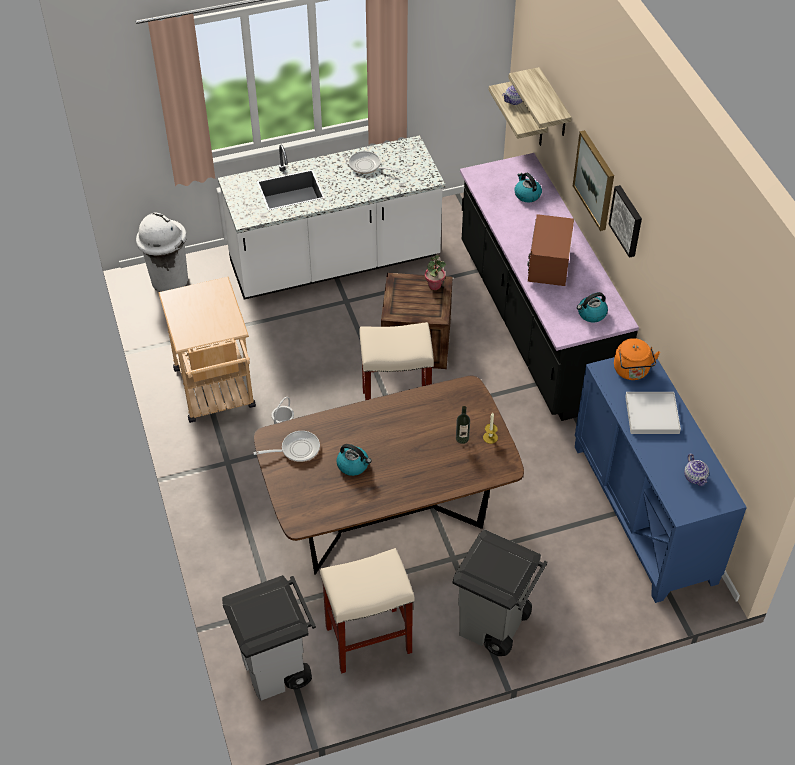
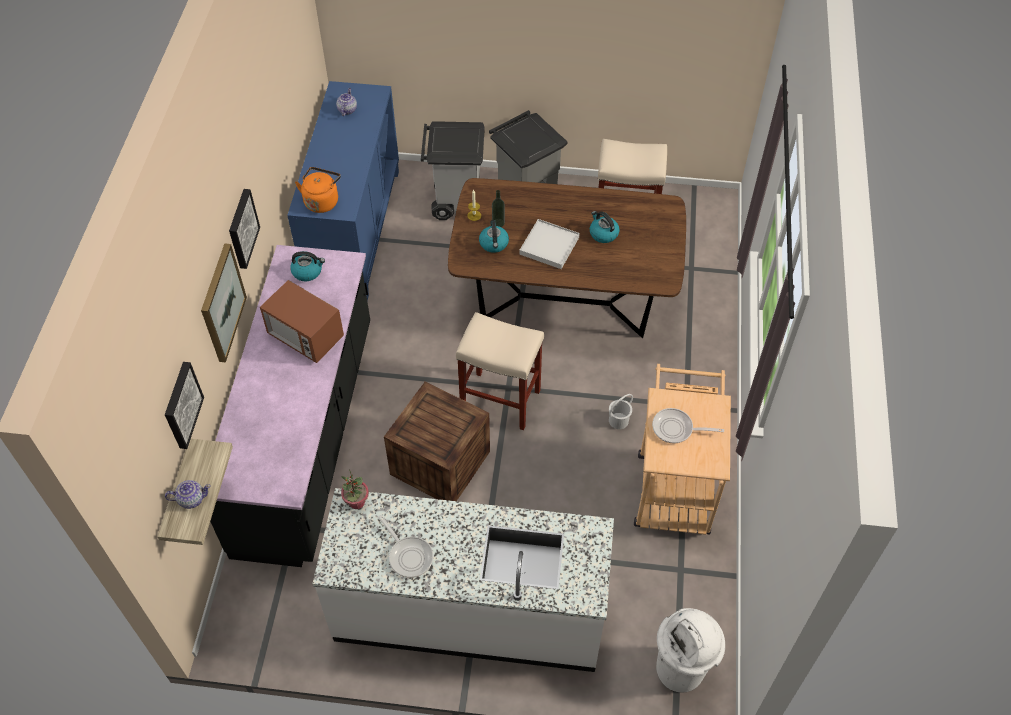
camera: 155 degrees left, 5 degrees up
grey trash can [222,575,316,701] -> grey trash can moved to [421,121,485,220]
frying pan [253,431,320,462] -> frying pan moved to [652,408,724,444]
potted plant [425,255,446,290] -> potted plant moved to [341,470,369,509]
shelf [508,67,572,136] -> picture [165,362,204,449]
kettle [514,173,542,202] -> kettle moved to [479,220,509,253]
microwave [527,214,574,286] -> microwave turned 90 degrees clockwise [260,280,344,363]
white tray [625,392,681,434] -> white tray moved to [519,219,580,269]

